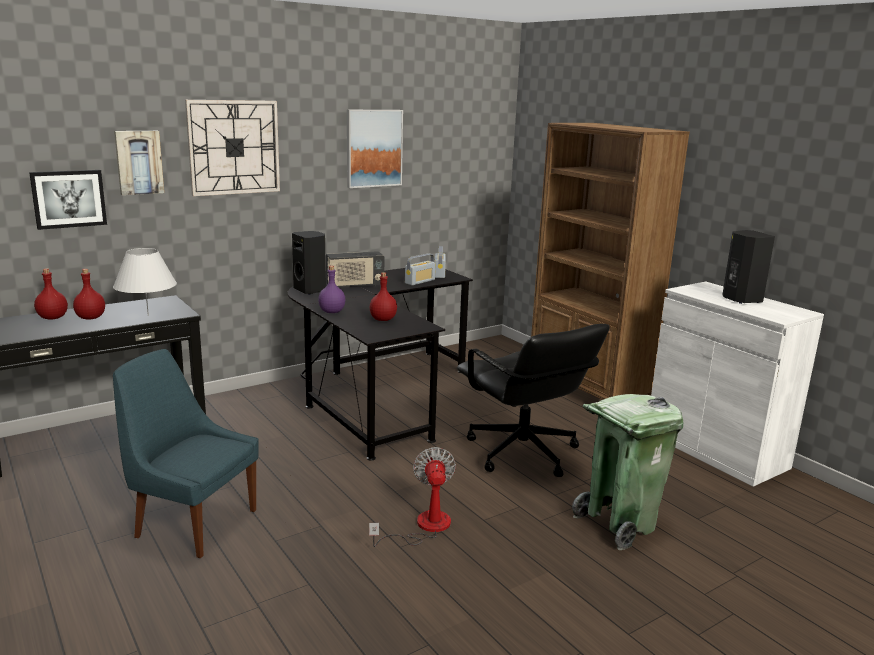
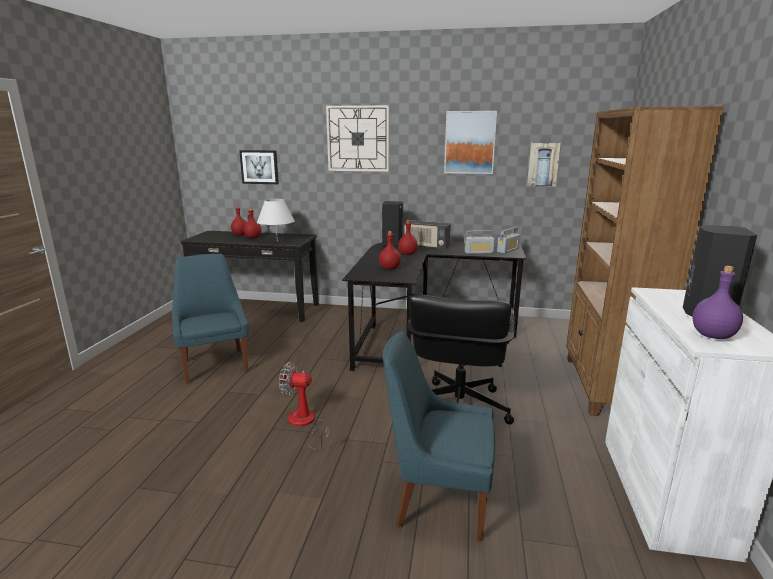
camera: 45 degrees right, 0 degrees up
picture [114,131,164,195] -> picture moved to [527,143,561,186]
purple bottle [318,266,346,313] -> purple bottle moved to [693,266,743,339]
fan [369,447,456,547] -> fan turned 120 degrees counterclockwise [279,362,328,451]
green trash can [572,394,683,550] -> blue chair [383,331,495,541]
none -> red bottle [398,220,418,255]

